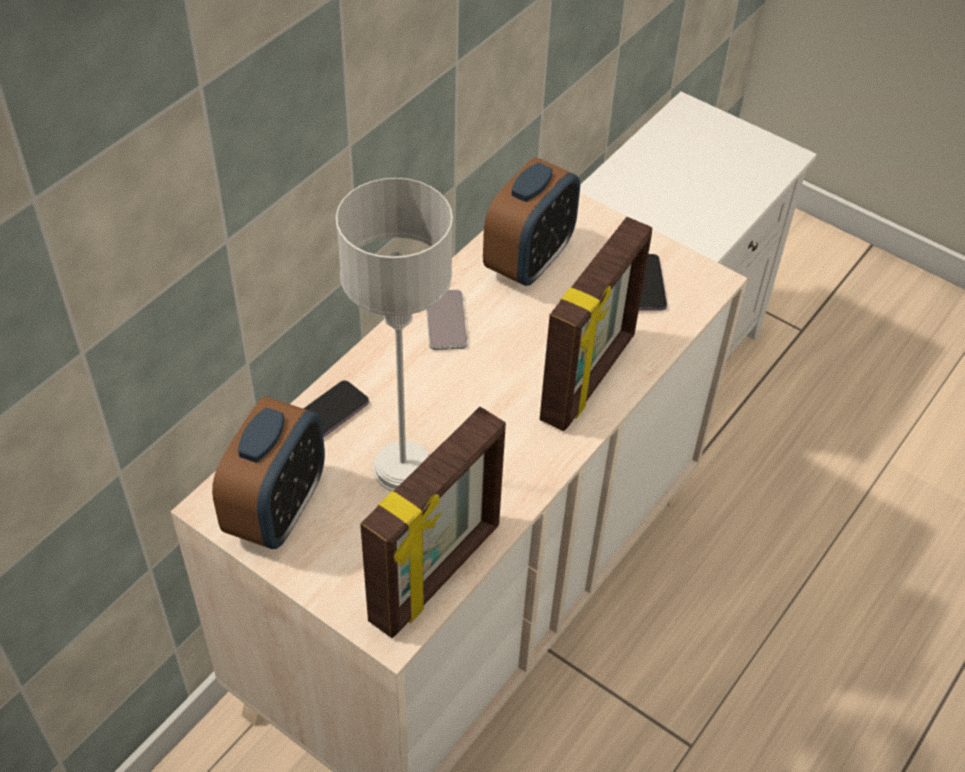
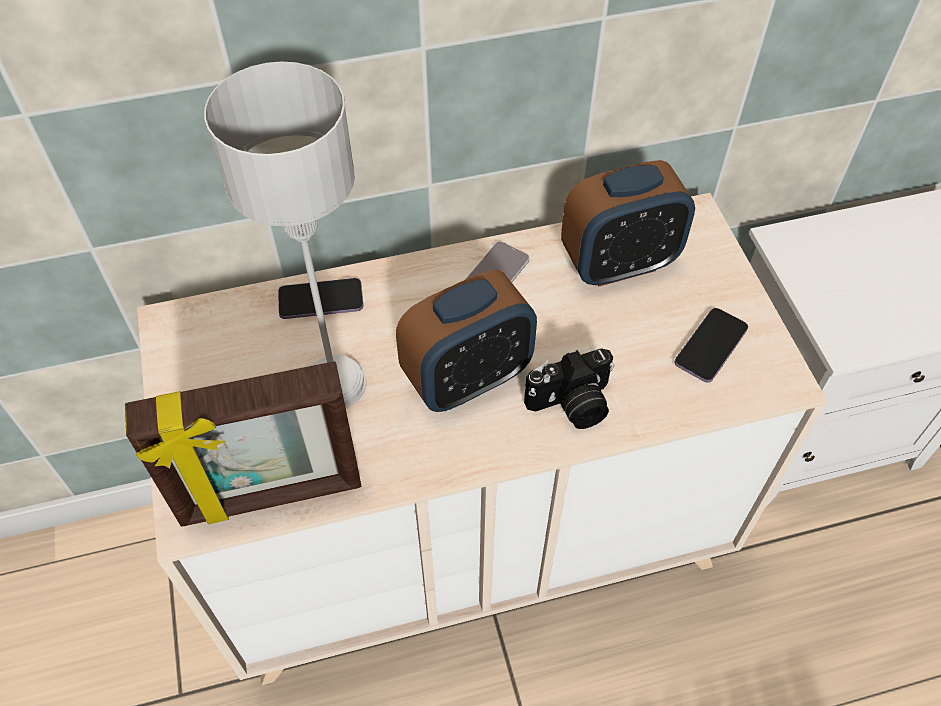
camera: 40 degrees right, 5 degrees up
alarm clock [212,397,325,549] -> alarm clock moved to [396,270,537,412]
picture frame [540,217,652,431] -> camera [524,348,615,429]

